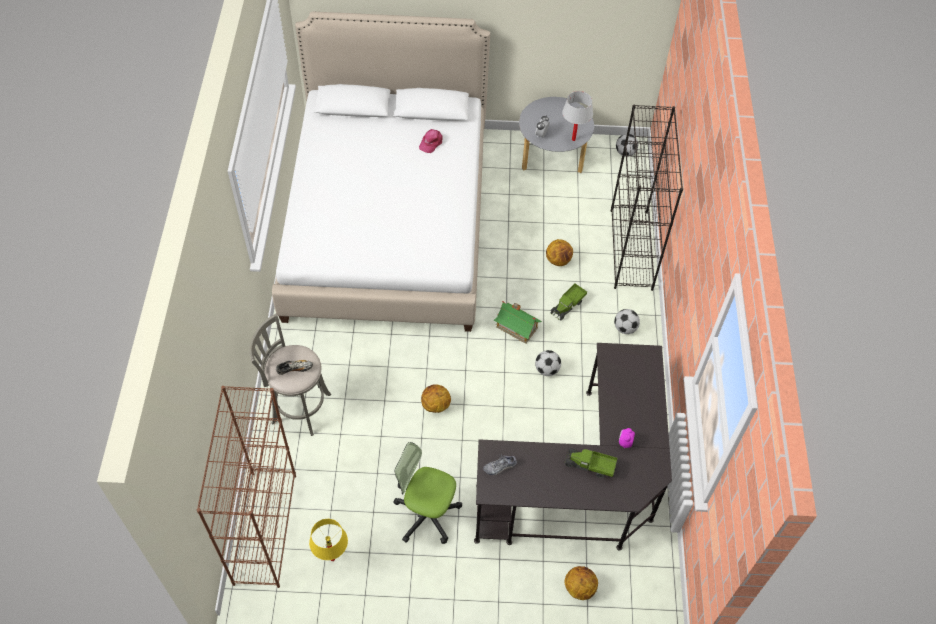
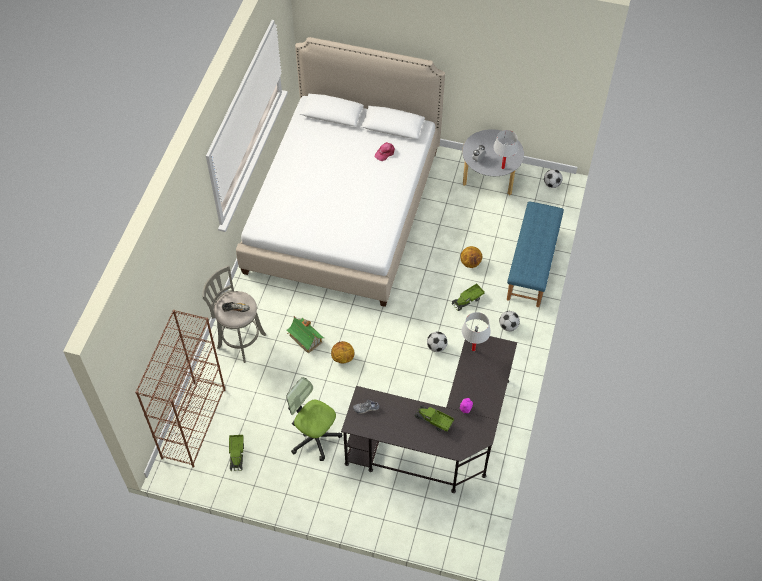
camera: 15 degrees right, 0 degrees up
yellow table lamp [309,519,348,561] -> toy truck [229,435,244,471]
toy house [494,301,542,344] -> toy house moved to [287,316,324,354]
basketball [565,566,598,600] -> none
black bookcase [611,105,683,291] -> blue bench [507,201,564,307]
none -> white table lamp [462,312,491,351]

